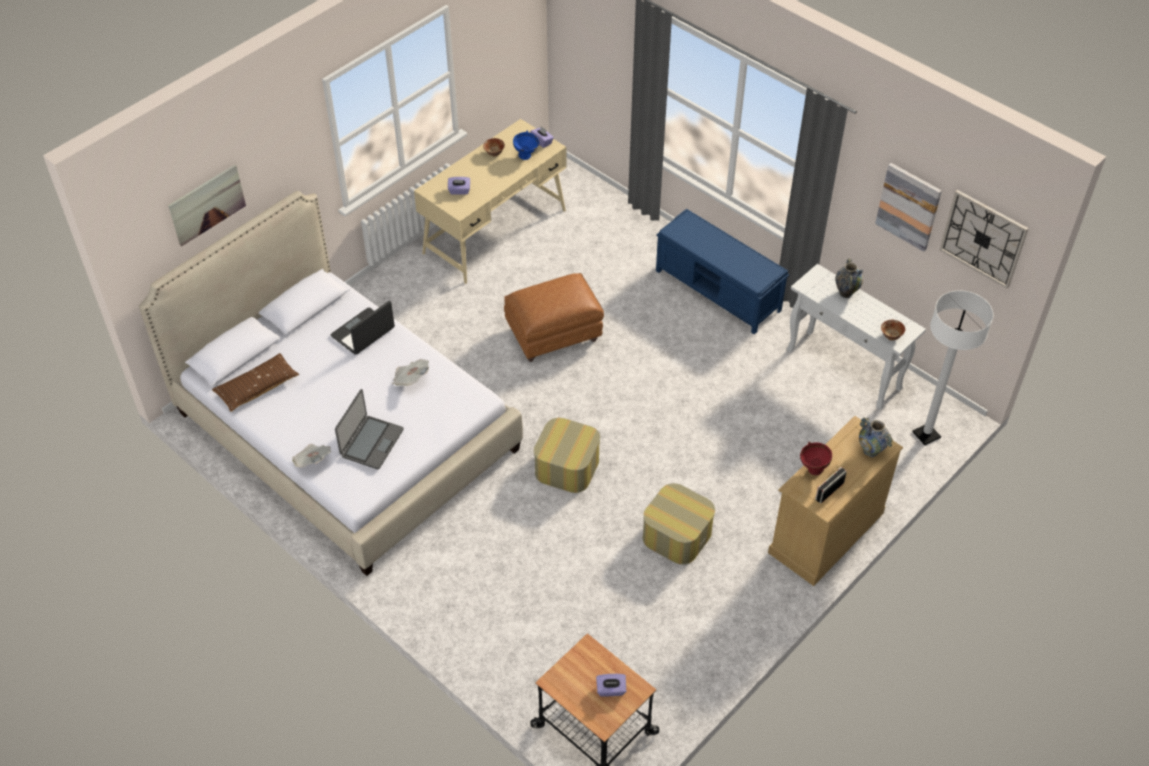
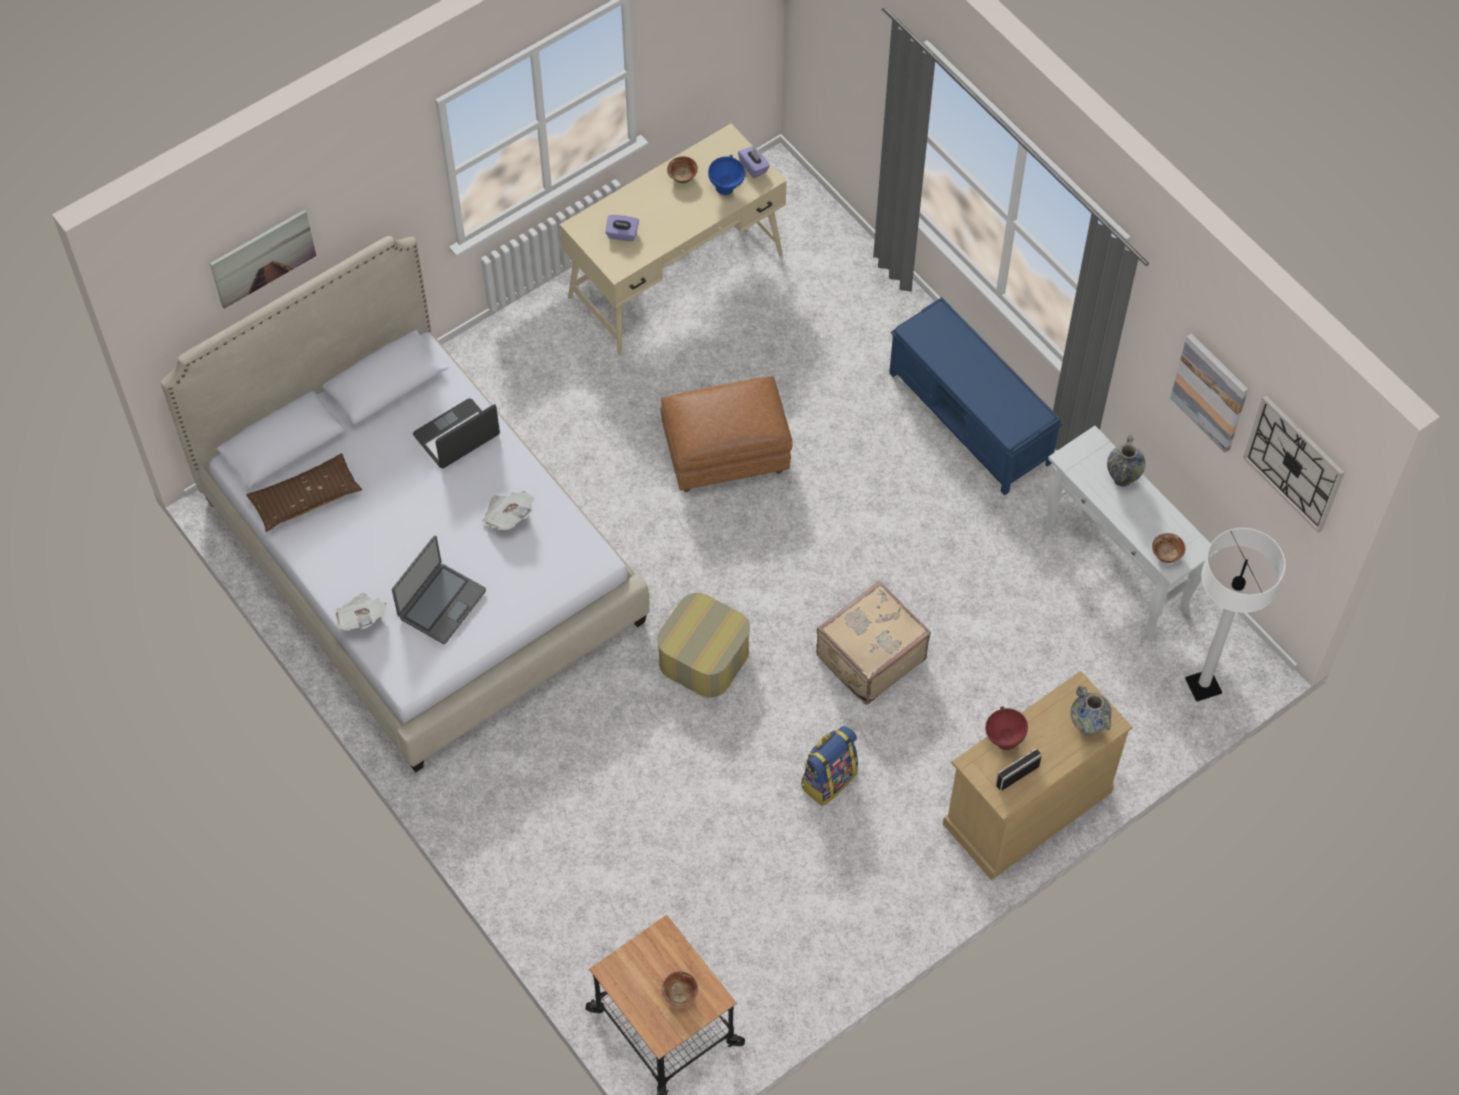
camera: 10 degrees right, 10 degrees up
purple tissue box [596,674,626,697] -> bowl [662,971,698,1007]
ottoman [643,483,715,565] -> backpack [801,726,858,806]
none -> beige suitcase [816,581,931,705]

